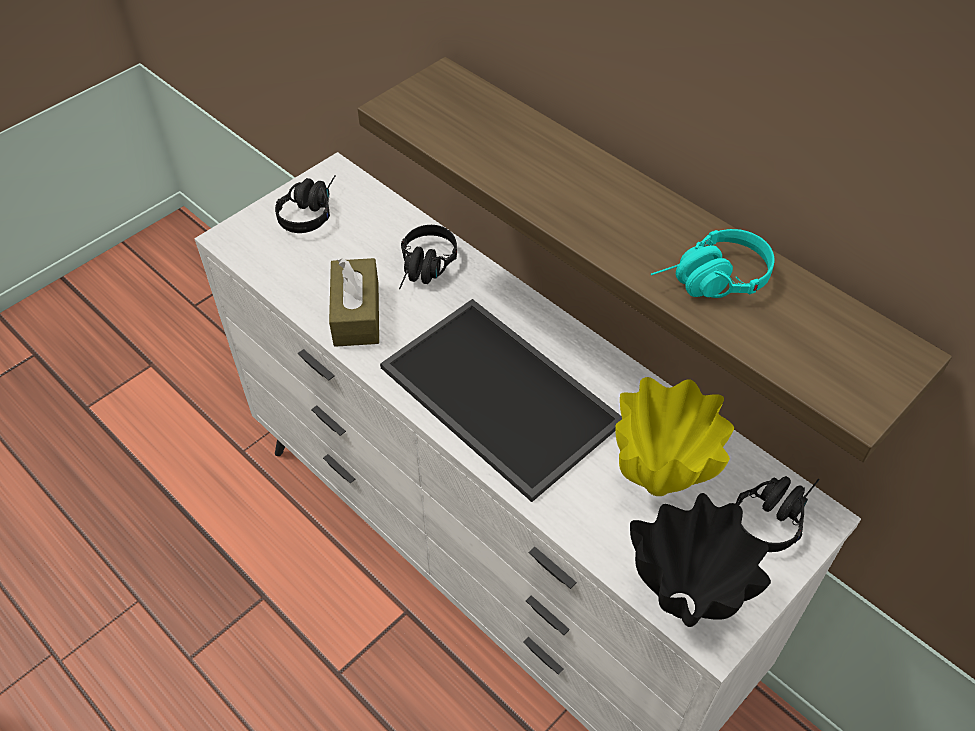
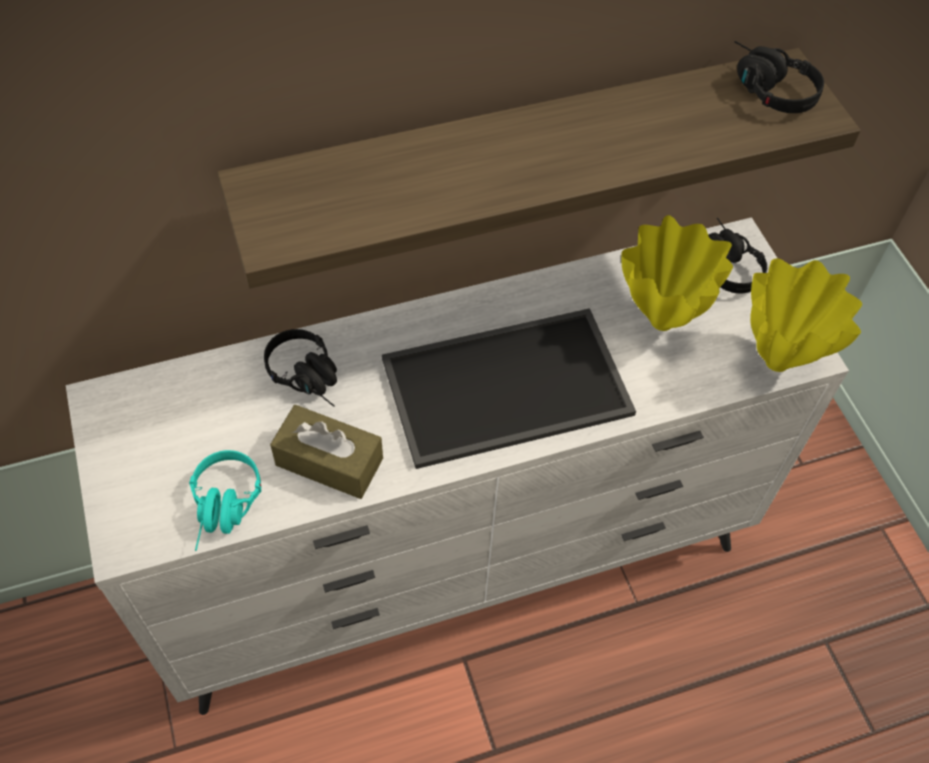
camera: 65 degrees left, 5 degrees up
black headphones [275,175,336,233] -> black headphones moved to [735,41,824,113]
black vase [630,493,771,627] -> yellow vase [750,258,862,372]
turquoise headphones [651,229,775,298] -> turquoise headphones moved to [189,450,261,551]

